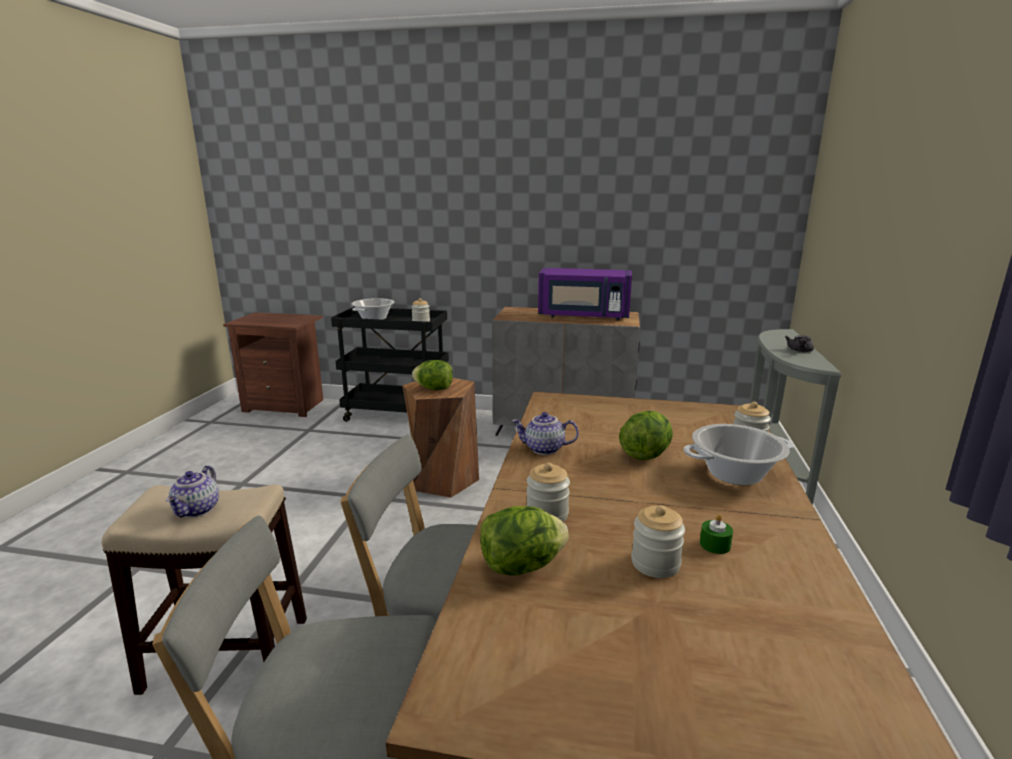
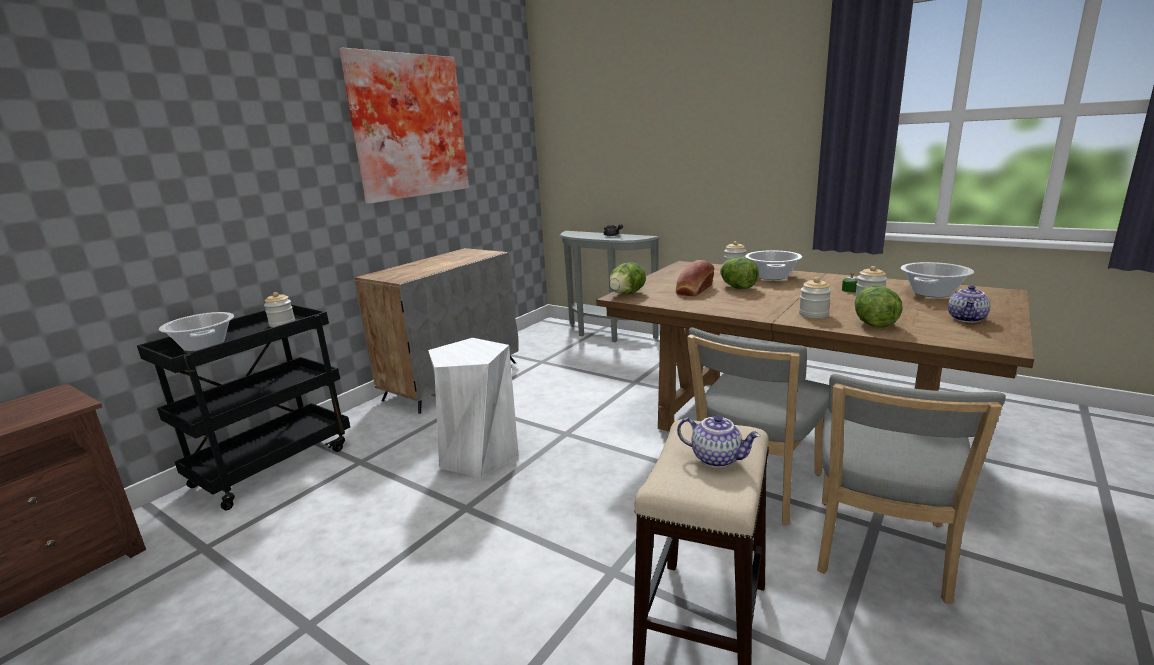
camera: 65 degrees left, 0 degrees up
brown stool [402,378,479,498] -> white stool [428,338,519,478]
lettuce [412,360,453,390] -> lettuce moved to [609,262,646,295]
teapot [512,412,579,455] -> teapot moved to [948,285,990,323]
purple microwave [538,268,632,320] -> none
none -> picture [339,48,469,204]
none -> bread [676,260,714,296]
none -> cooking pot [901,262,974,298]

